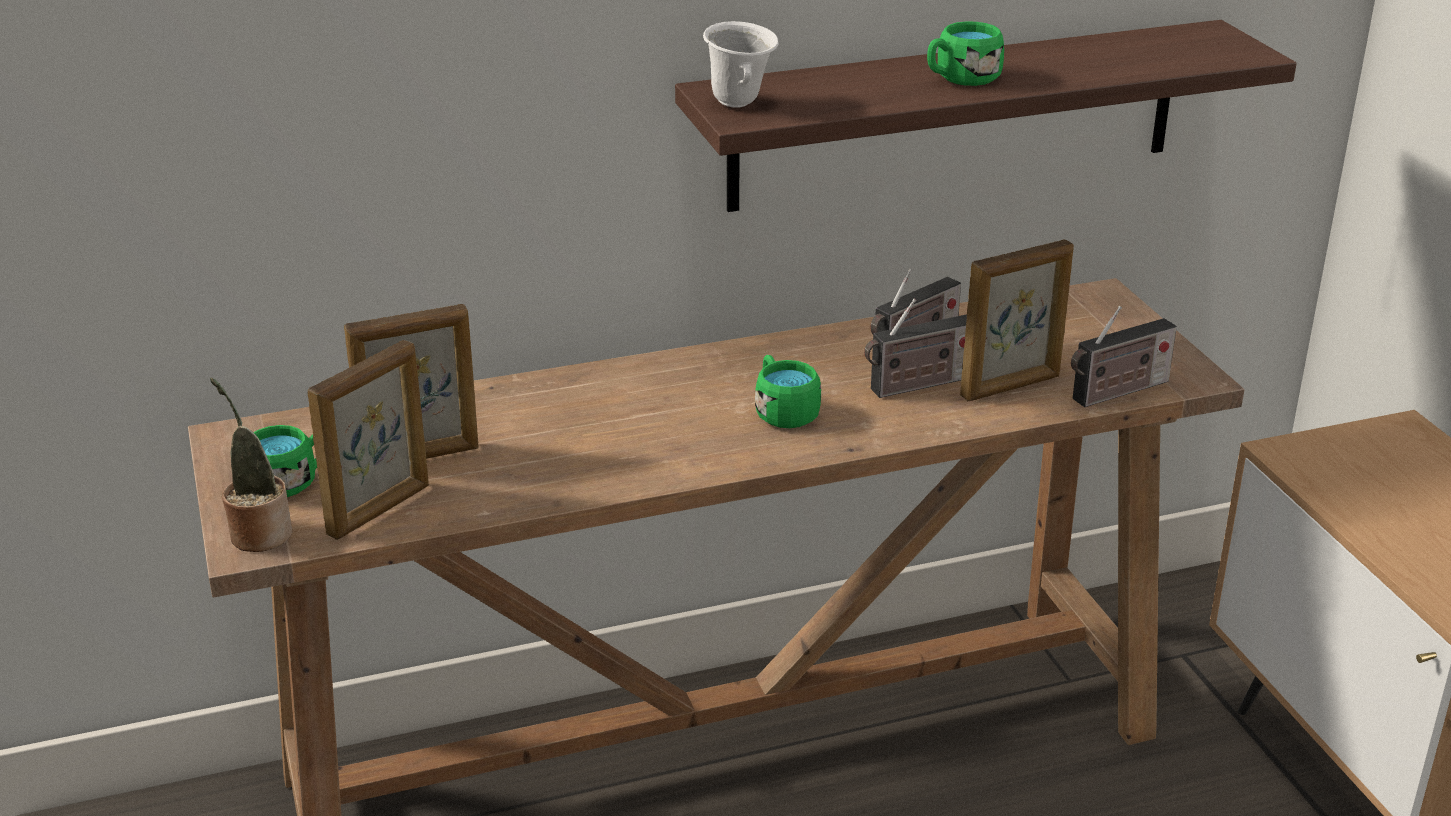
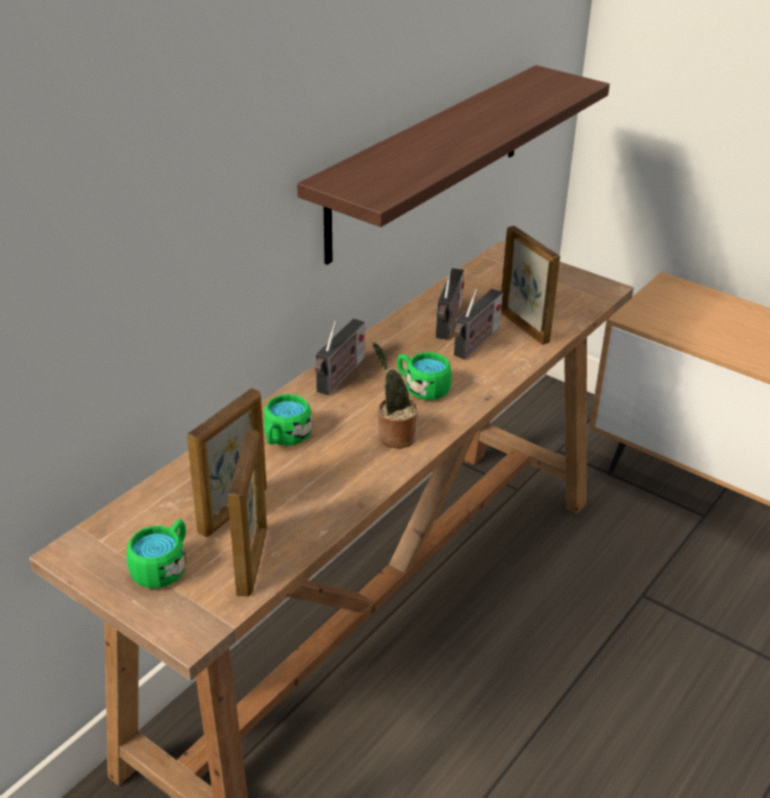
camera: 35 degrees left, 5 degrees up
potted plant [210,378,292,552] -> potted plant moved to [372,342,419,449]
white mug [703,21,779,107] -> none
green mug [927,21,1004,86] -> green mug moved to [264,394,312,446]
picture frame [960,240,1074,401] -> picture frame turned 60 degrees counterclockwise [501,226,560,345]
radio [1071,306,1177,407] -> radio moved to [315,319,365,396]

